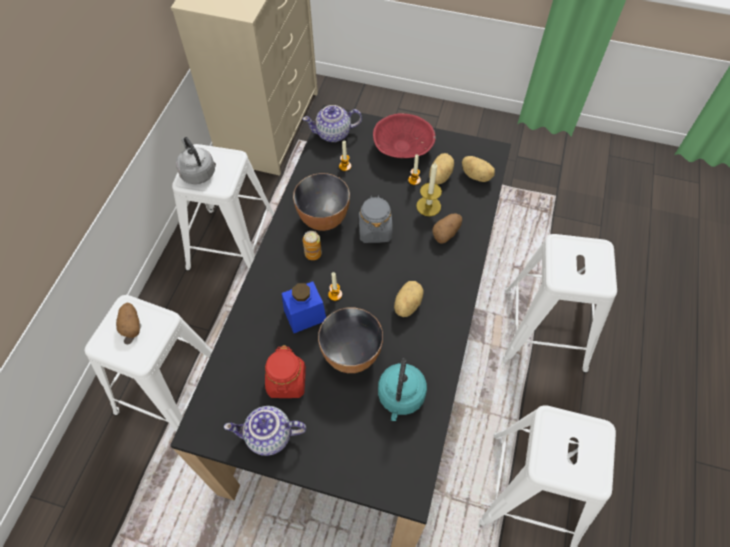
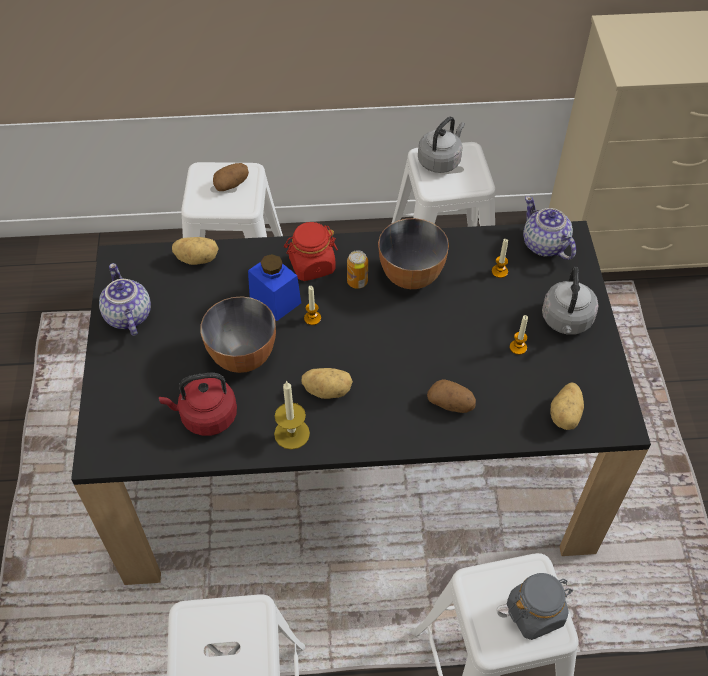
camera: 70 degrees right, 5 degrees down
red jar [265,345,306,398] -> red jar moved to [284,222,338,281]
grey jar [359,195,393,243] -> grey jar moved to [507,573,573,640]
red bowl [373,113,436,158] -> grey kettle [542,267,598,335]
turquoise kettle [378,358,427,421] -> red kettle [159,373,237,436]
candle [416,162,442,216] -> candle moved to [274,381,310,450]
potato [429,153,454,184] -> potato moved to [172,237,219,265]

